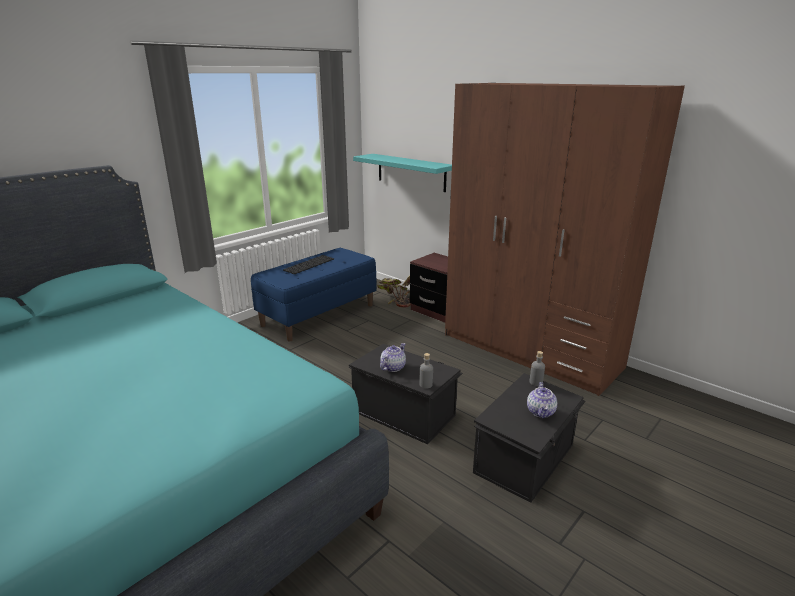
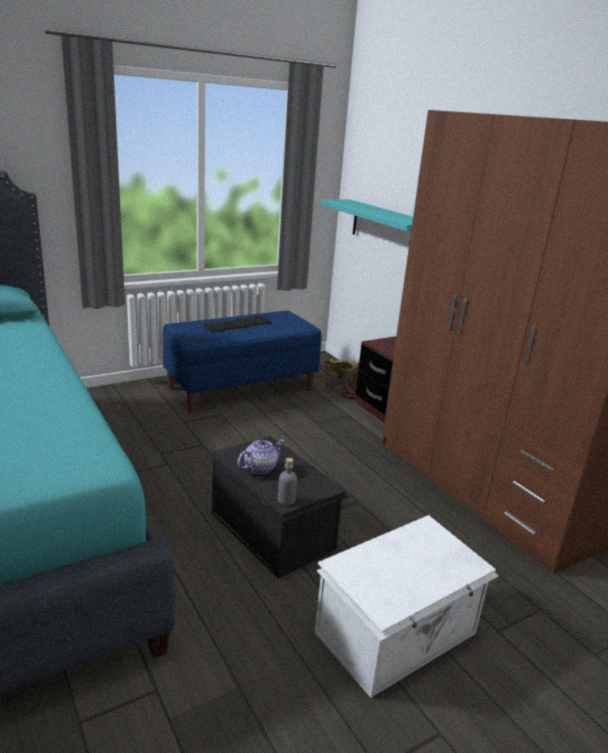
camera: 15 degrees right, 0 degrees up
black storage box [473,373,586,503] -> white storage box [315,515,499,698]
teapot [527,382,557,418] -> none
grey bottle [529,351,545,386] -> none

